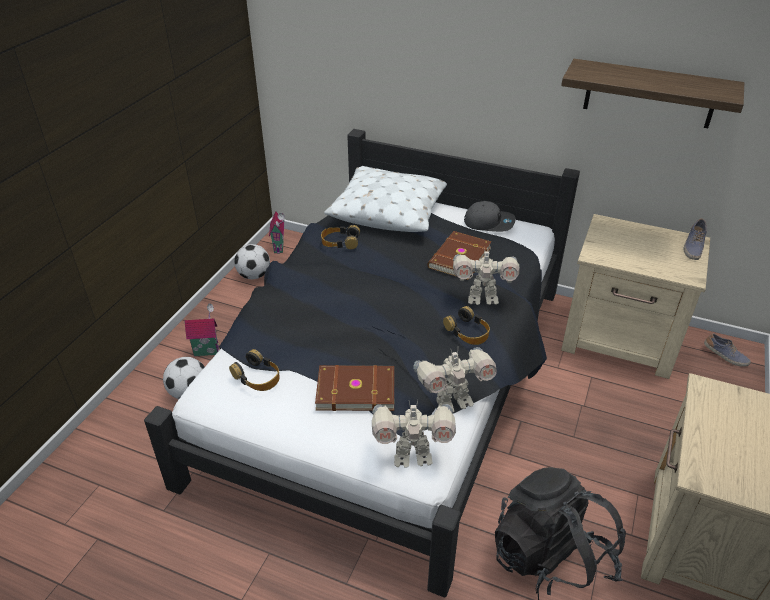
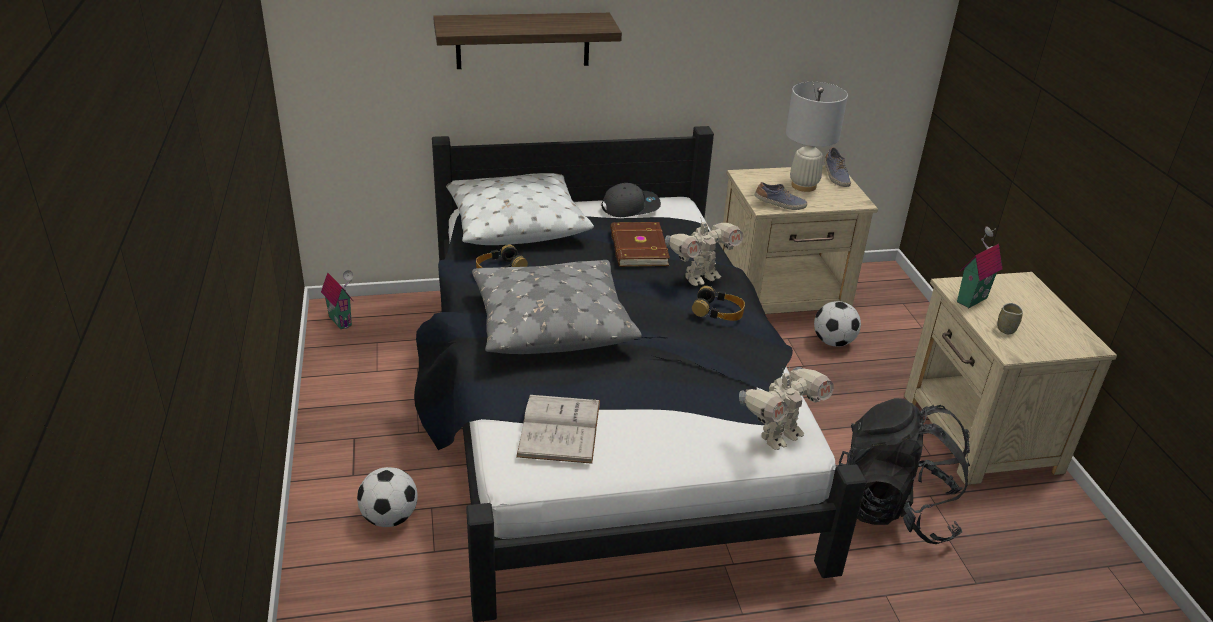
camera: 35 degrees left, 5 degrees down
toy house [184,303,220,356] -> toy house moved to [957,226,1002,308]
headphones [229,349,280,391] -> white book [516,395,600,464]
football [234,244,270,279] -> football moved to [814,301,861,347]
brown book [315,365,394,411] -> none
toy robot [413,347,497,412] -> none
shelf [561,59,744,128] -> shelf moved to [433,13,622,69]
shoe [704,333,751,367] -> shoe moved to [755,182,807,210]
none -> grey pillow [472,260,642,354]
none -> white table lamp [786,82,848,192]
none -> cup [997,303,1023,334]

